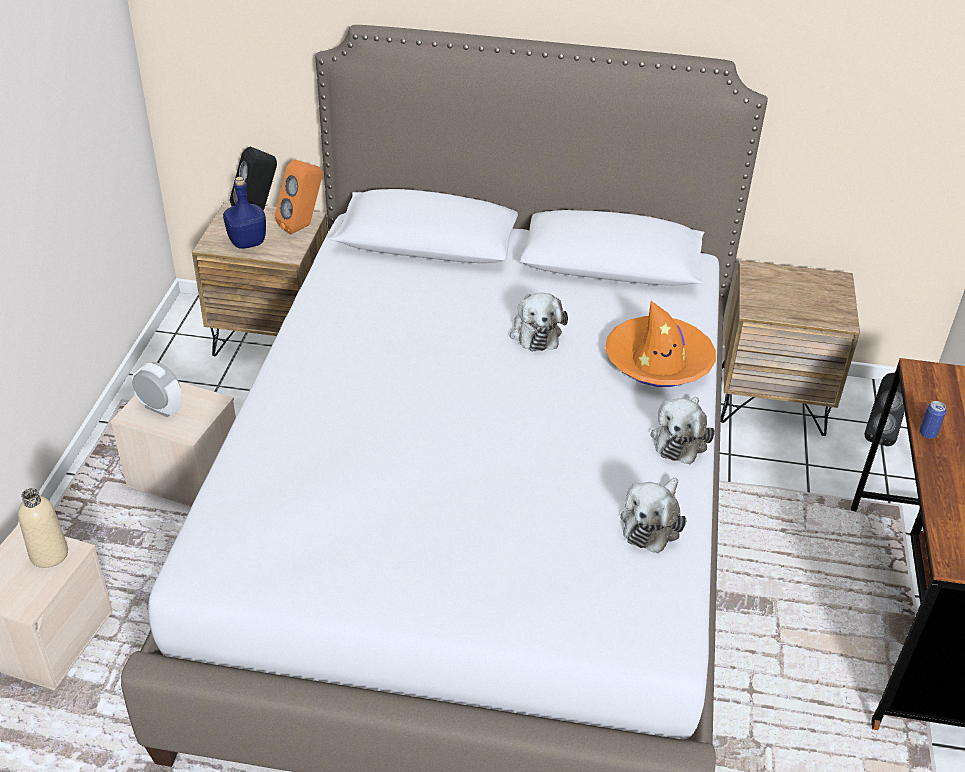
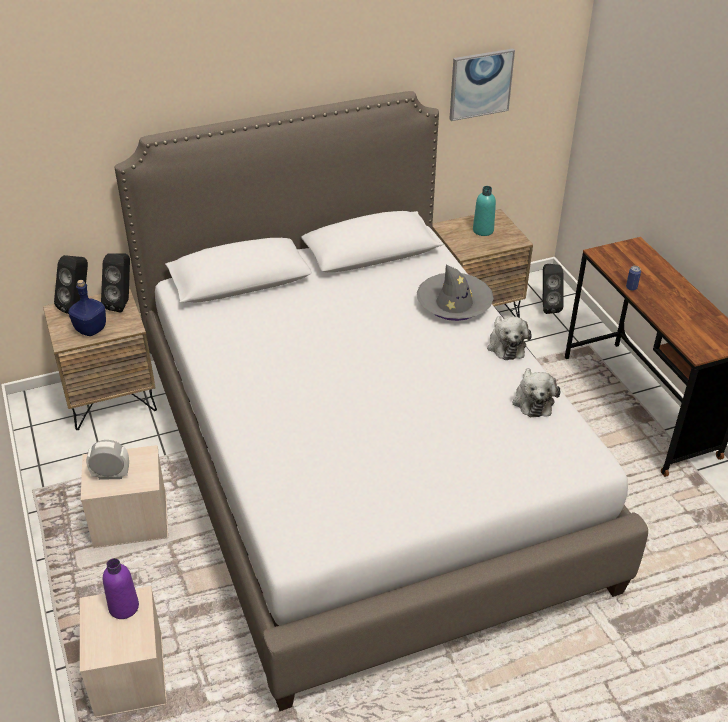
camera: 30 degrees left, 0 degrees up
beige bottle [18,488,68,568] -> purple bottle [103,558,139,619]
orange speaker [275,159,323,235] -> black speaker [101,253,130,313]
plush toy [510,293,568,351] -> none
orange hat [605,301,716,387] -> grey hat [417,264,494,321]
none -> picture [450,49,515,121]
none -> turquoise bottle [473,186,496,236]

